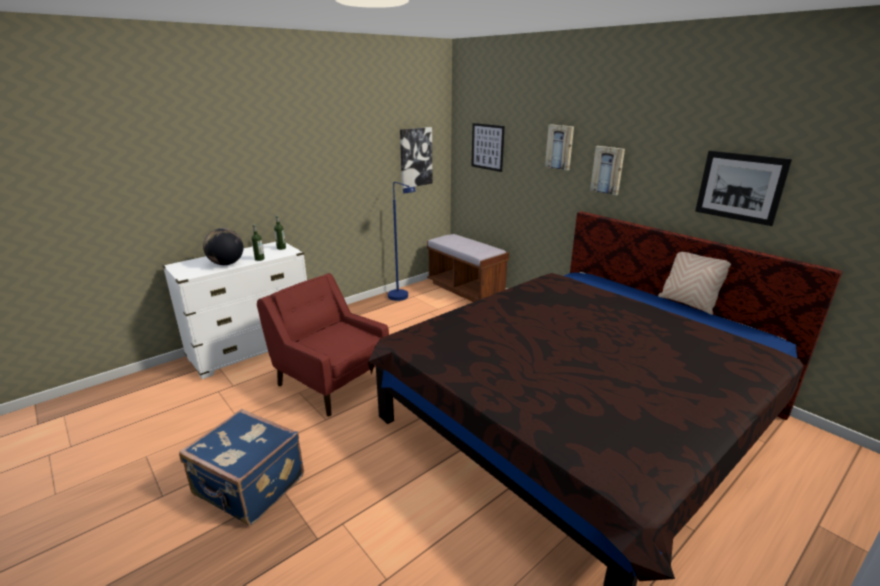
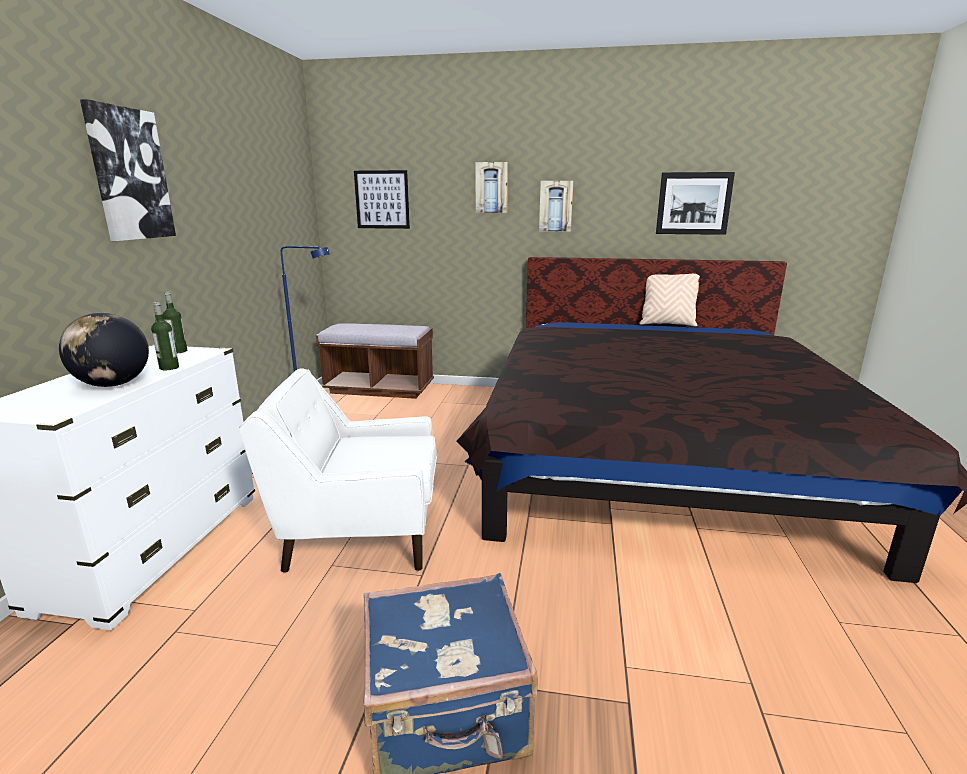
camera: 40 degrees left, 5 degrees down
red armchair [257,273,389,416] -> white armchair [239,368,437,573]
picture [400,127,432,188] -> picture moved to [80,99,176,241]

